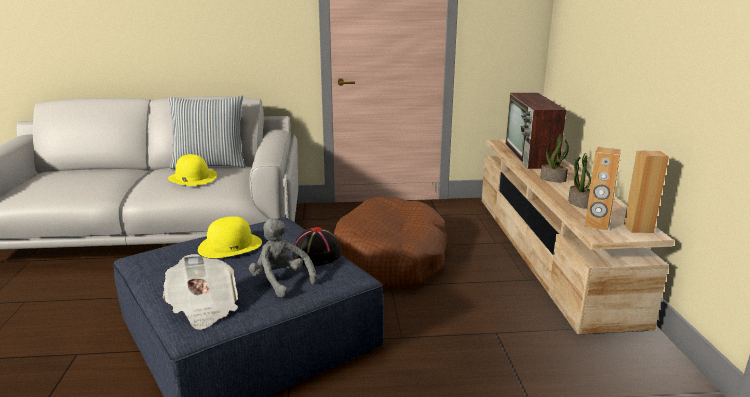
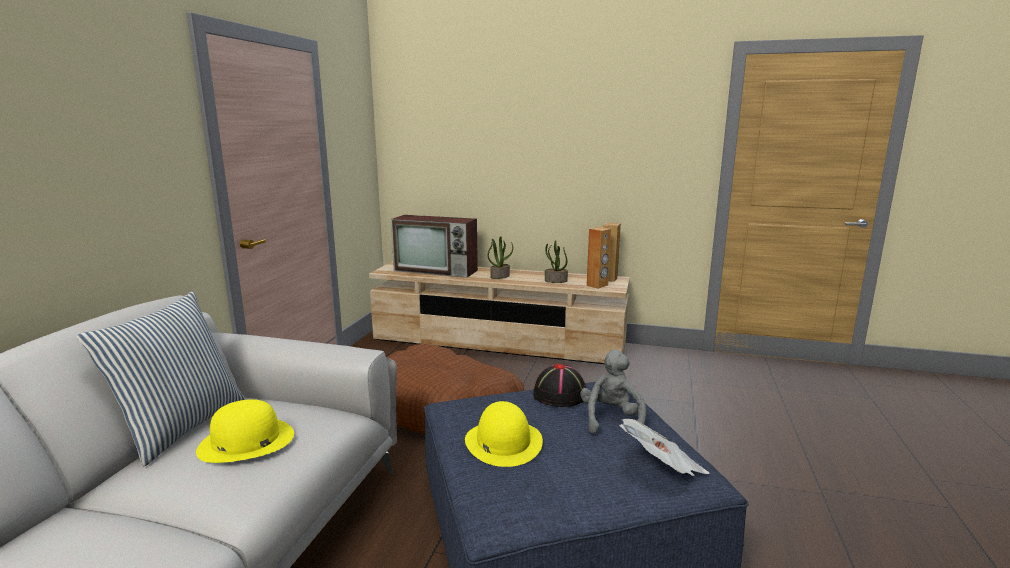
camera: 70 degrees left, 5 degrees down
grey plush toy [249,218,317,297] -> grey plush toy turned 120 degrees clockwise [580,350,646,434]

